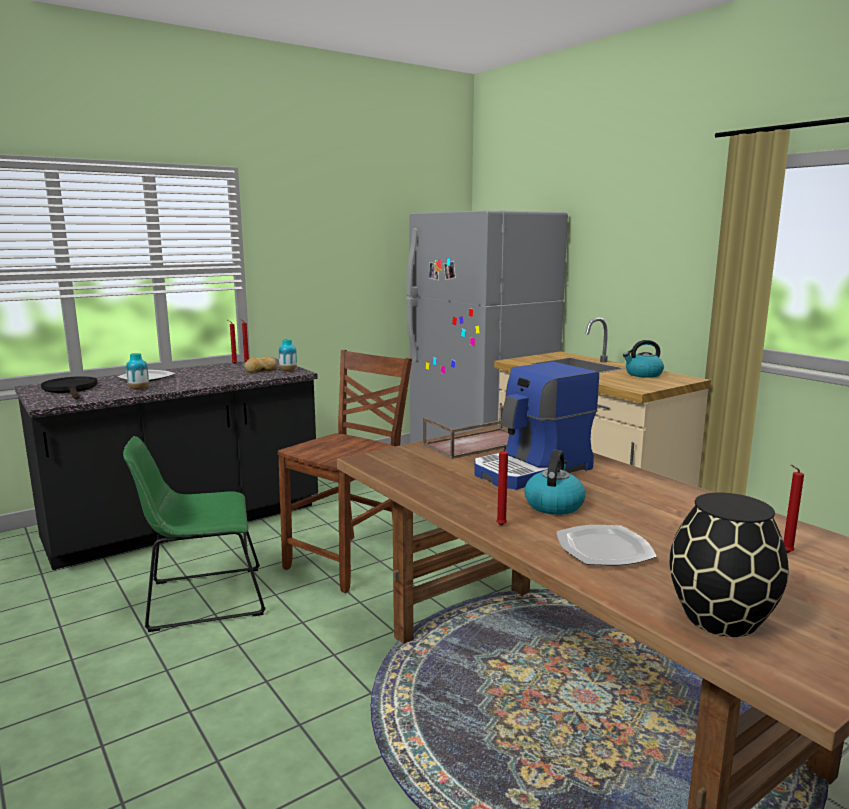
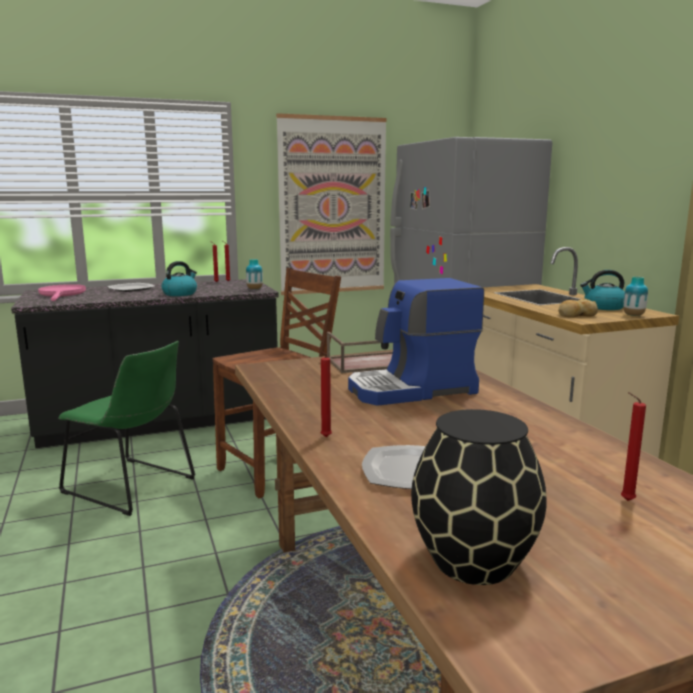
camera: 15 degrees right, 0 degrees up
black frying pan [41,376,97,400] -> pink frying pan [38,284,86,301]
green chair [123,436,266,632] -> green chair turned 150 degrees counterclockwise [58,341,195,516]
vase [126,353,149,390] -> vase moved to [623,277,648,316]
bread [244,356,277,373] -> bread moved to [558,299,598,318]
kettle [524,450,585,515] -> kettle moved to [162,261,197,296]
none -> picture [276,113,387,295]

